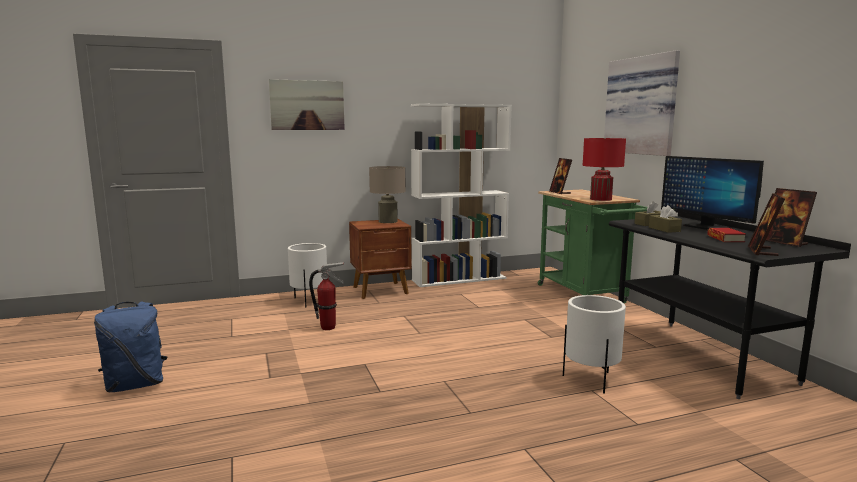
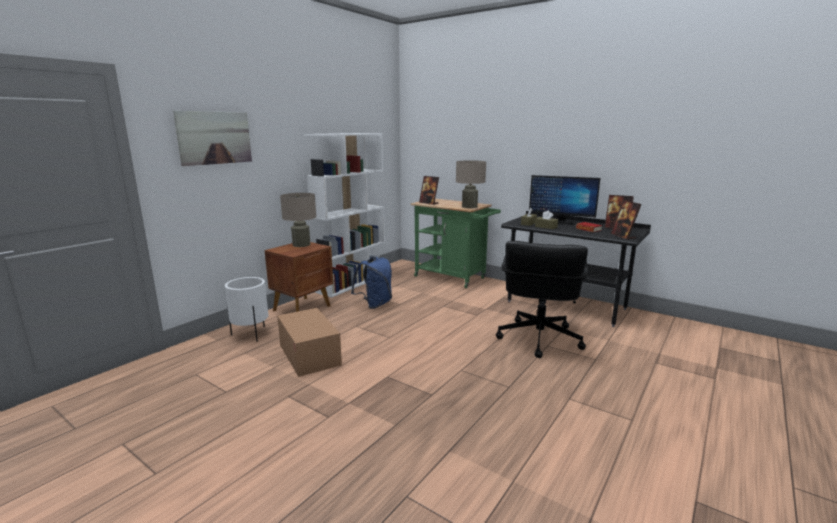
camera: 35 degrees left, 5 degrees up
blue backpack [94,301,168,392] -> blue backpack moved to [351,257,392,309]
fire extinguisher [309,262,344,330] -> cardboard box [277,308,342,377]
white planter [563,295,626,394] -> black office chair [496,241,589,358]
red table lamp [583,138,626,201] -> beige table lamp [456,160,486,208]
picture [604,50,680,156] -> none

